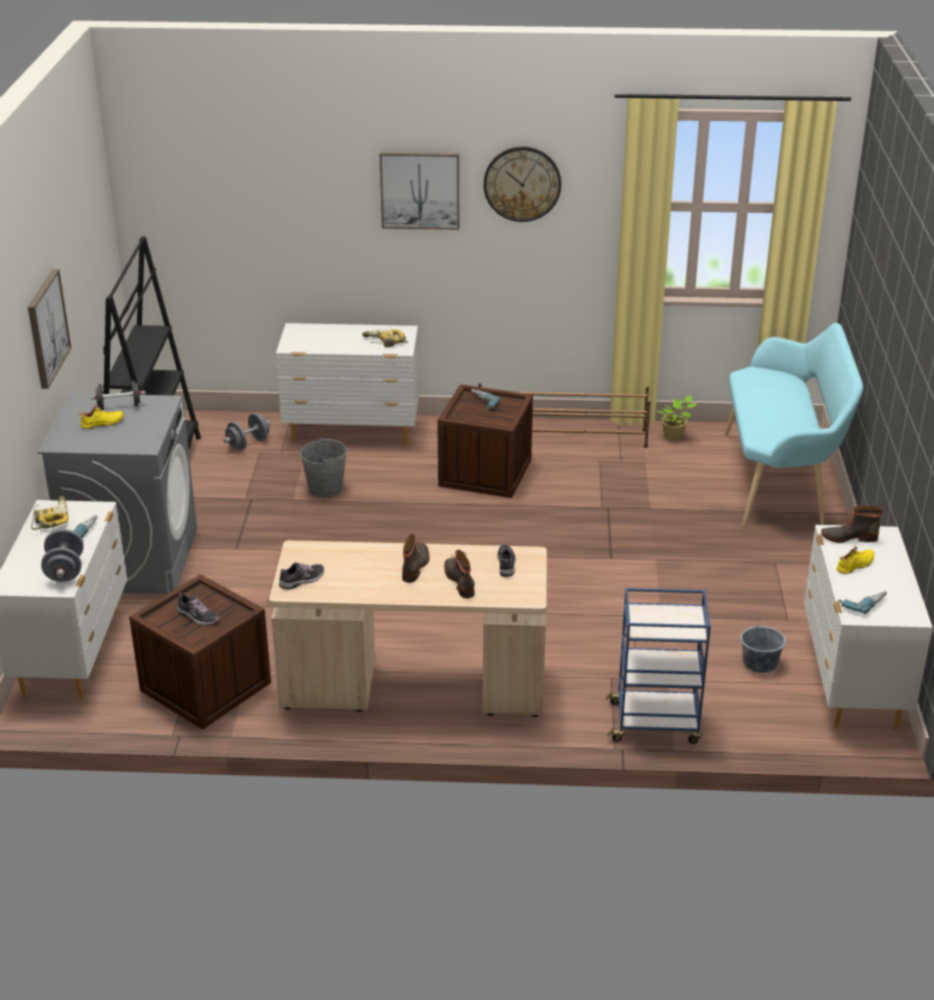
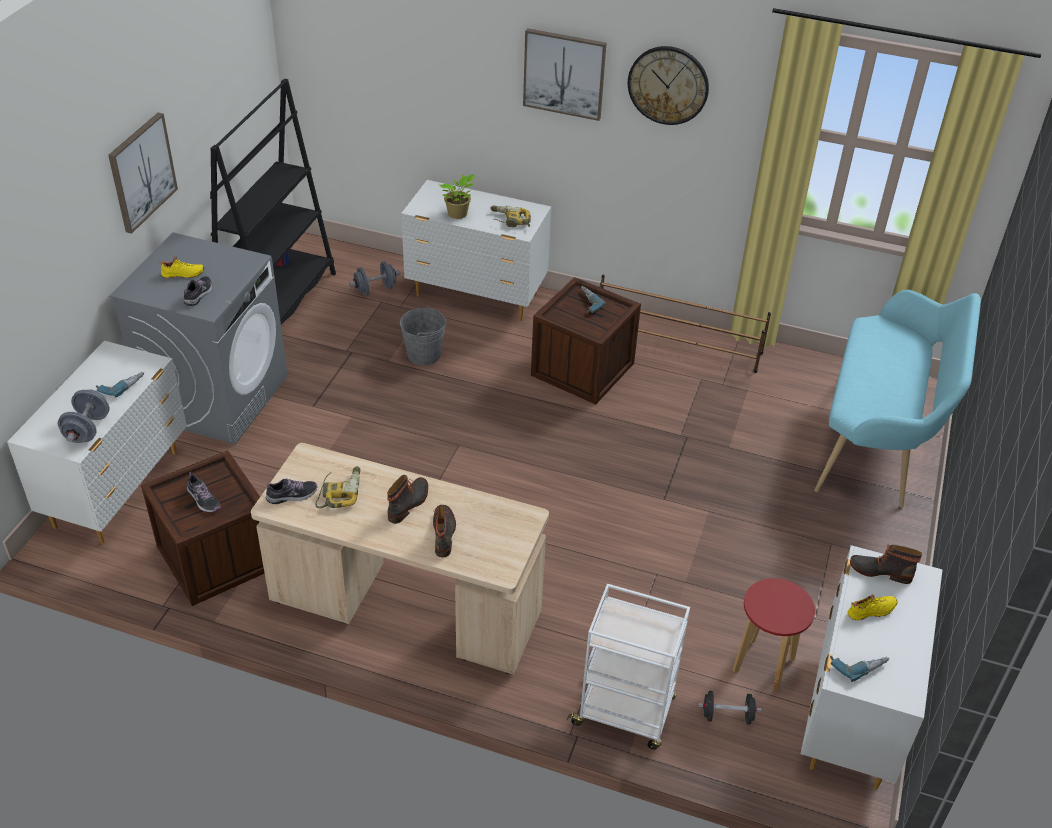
camera: 15 degrees right, 10 degrees up
power drill [31,496,69,530] -> power drill moved to [315,466,360,508]
black dumbbell [90,381,146,410] -> black dumbbell moved to [698,691,762,725]
shoe [497,544,516,577] -> shoe moved to [184,276,212,306]
blue cart [606,588,711,744] -> white cart [567,584,690,749]
potted plant [656,395,697,441] -> potted plant moved to [439,174,475,219]
grey bucket [740,617,786,673] -> red stool [733,578,815,692]

